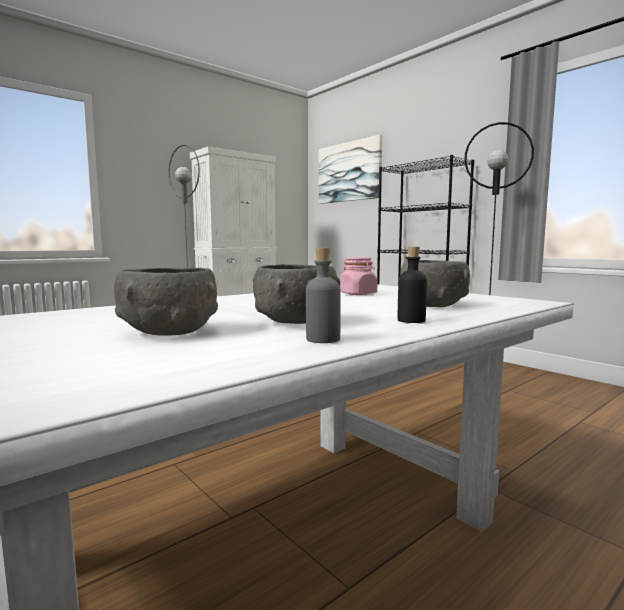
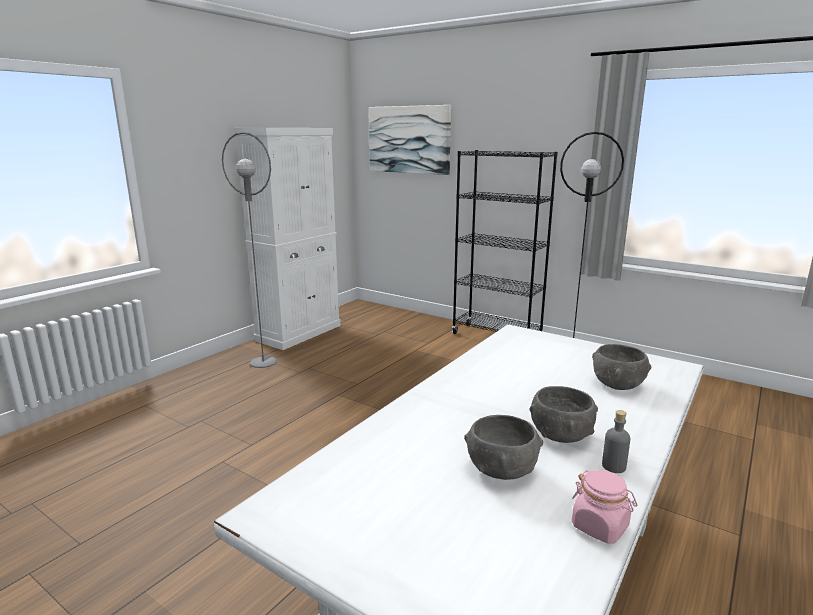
camera: 15 degrees left, 10 degrees up
pink jar [340,257,377,295] -> pink jar moved to [572,470,638,544]
black bottle [398,247,427,323] -> none

